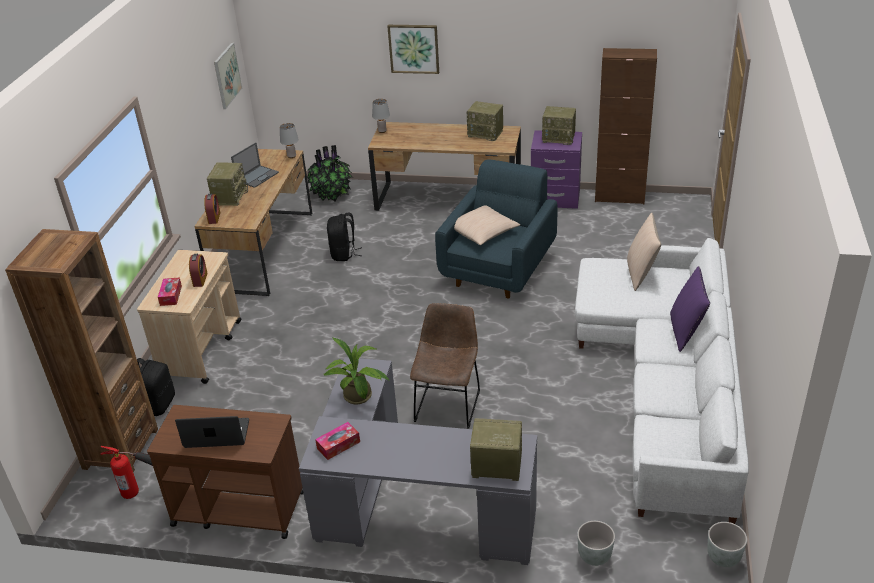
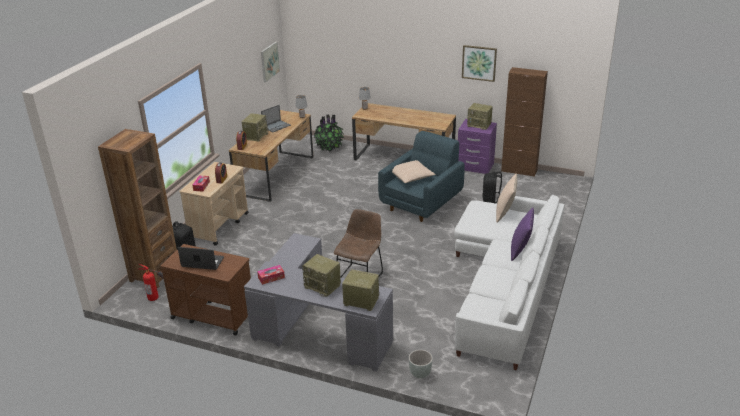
camera: 10 degrees right, 5 degrees down
potted plant [324,338,389,405] -> none
black backpack [327,213,362,261] -> black backpack moved to [483,171,502,203]
picture [387,25,439,74] -> picture moved to [462,45,497,82]
radio [467,101,503,141] -> radio moved to [302,254,341,297]
grey planter [707,522,747,567] -> none

